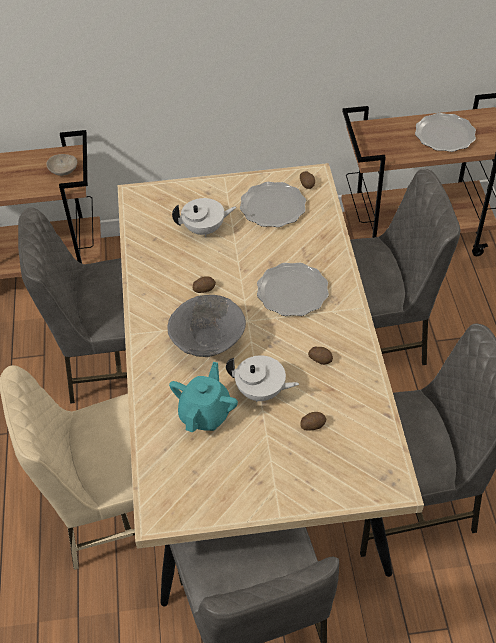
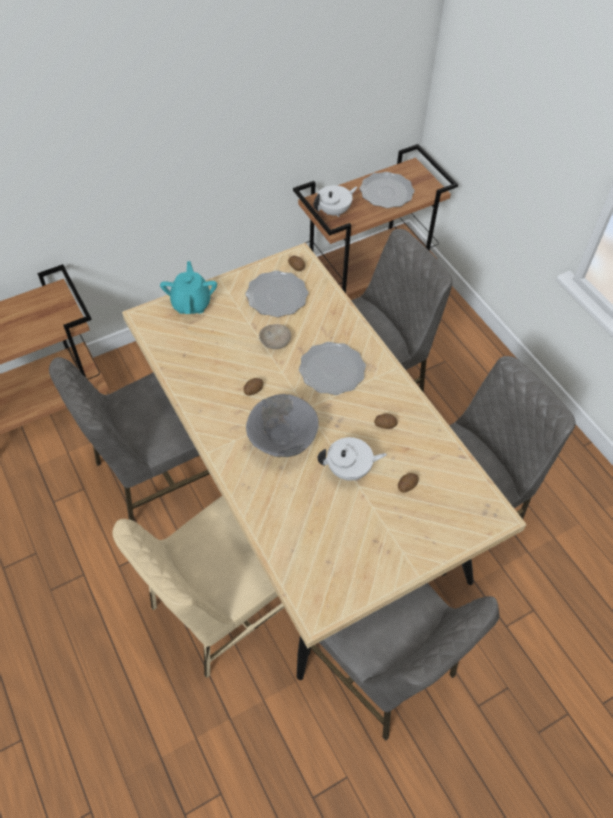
camera: 25 degrees left, 5 degrees up
beige bowl [46,154,77,176] -> beige bowl moved to [259,324,291,349]
turquoise teapot [169,362,238,433] -> turquoise teapot moved to [160,261,217,314]
white teapot [172,198,236,237] -> white teapot moved to [314,185,357,217]

